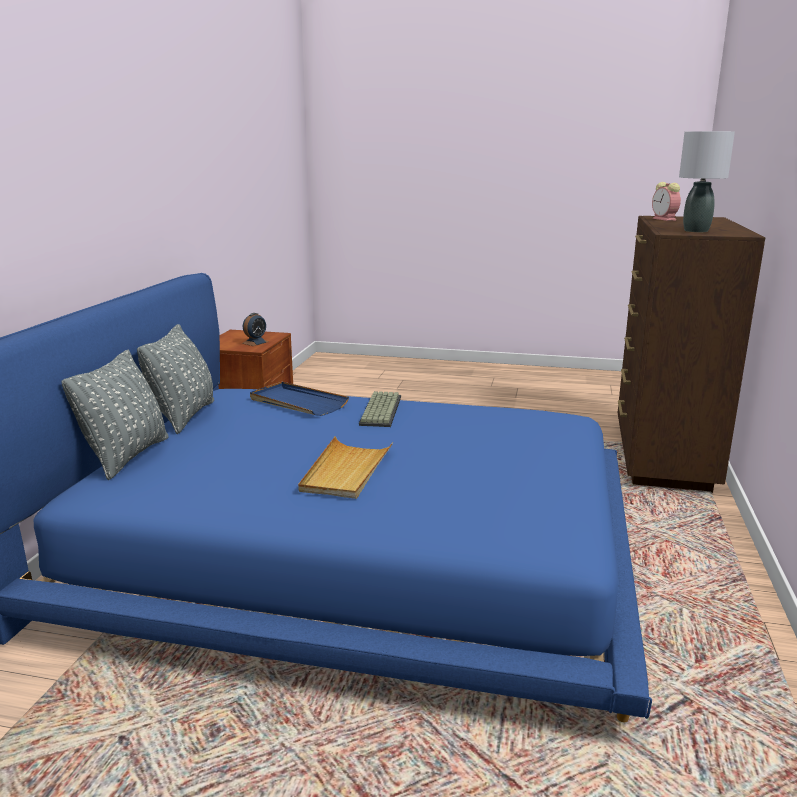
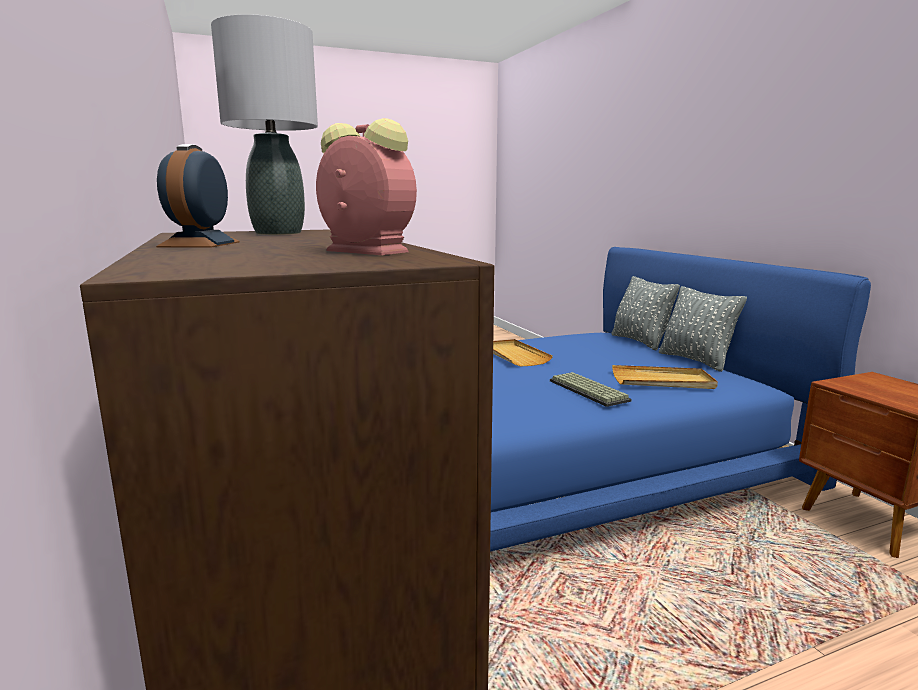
camera: 145 degrees right, 5 degrees down
alarm clock [242,313,269,346] -> alarm clock moved to [156,144,240,248]
blue tray [250,382,349,416] -> beige tray [612,365,718,389]

